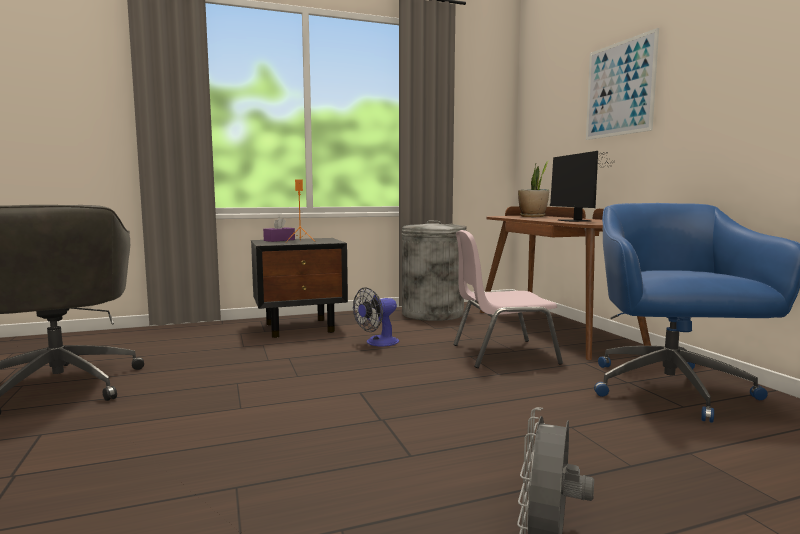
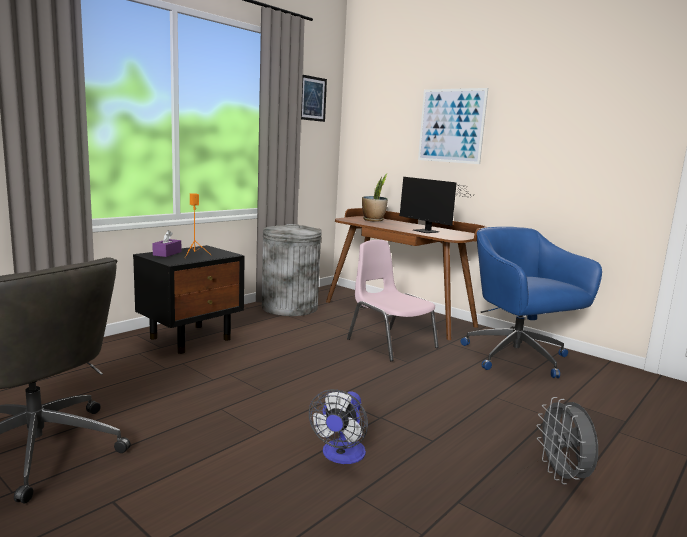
camera: 30 degrees left, 5 degrees up
fan [353,288,399,346] -> fan moved to [309,389,368,464]
pink chair [453,230,563,368] -> pink chair turned 90 degrees clockwise [347,240,439,361]
none -> picture [301,75,327,122]

